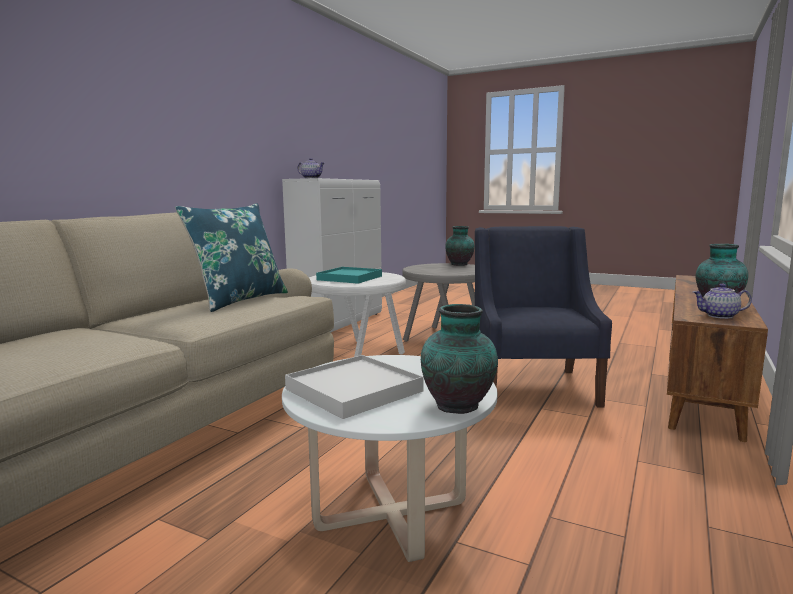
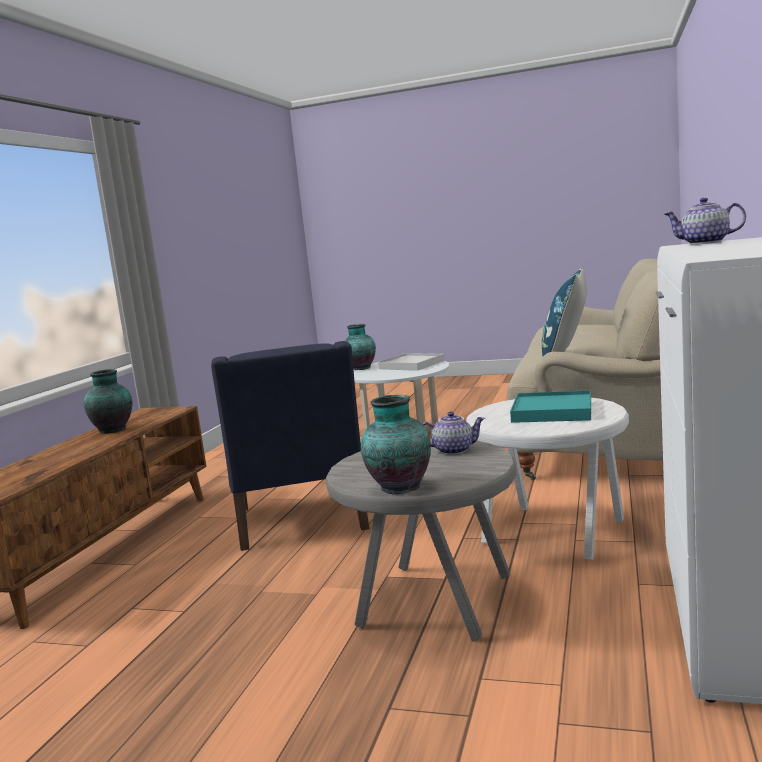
camera: 170 degrees right, 0 degrees up
teapot [693,284,752,319] -> teapot moved to [423,411,485,455]

